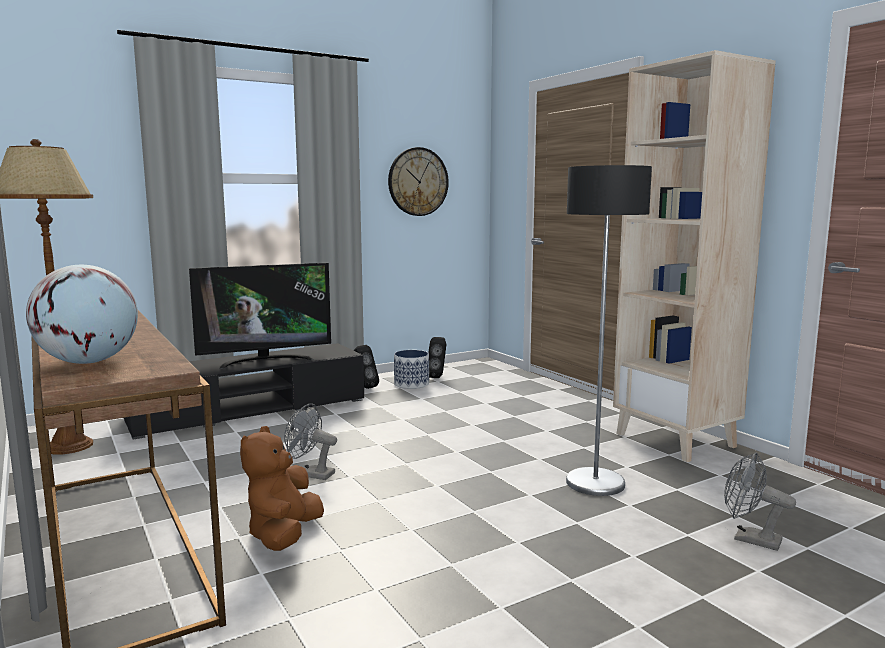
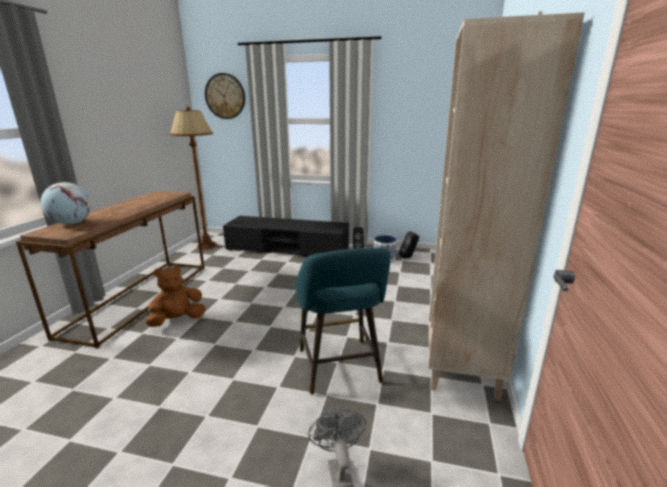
camera: 45 degrees right, 10 degrees up
television [189,263,331,369] -> none
grey fan [284,404,337,480] -> none
wall clock [388,147,449,216] -> wall clock moved to [205,73,245,119]
floor lamp [566,165,652,496] -> turquoise stool [296,248,391,395]

